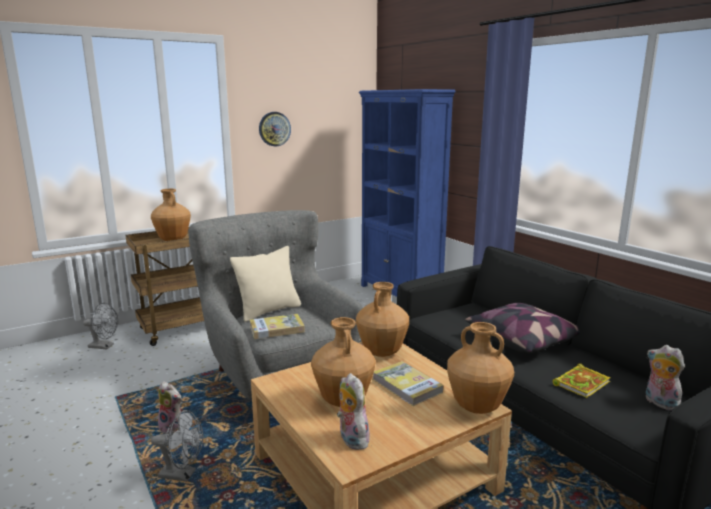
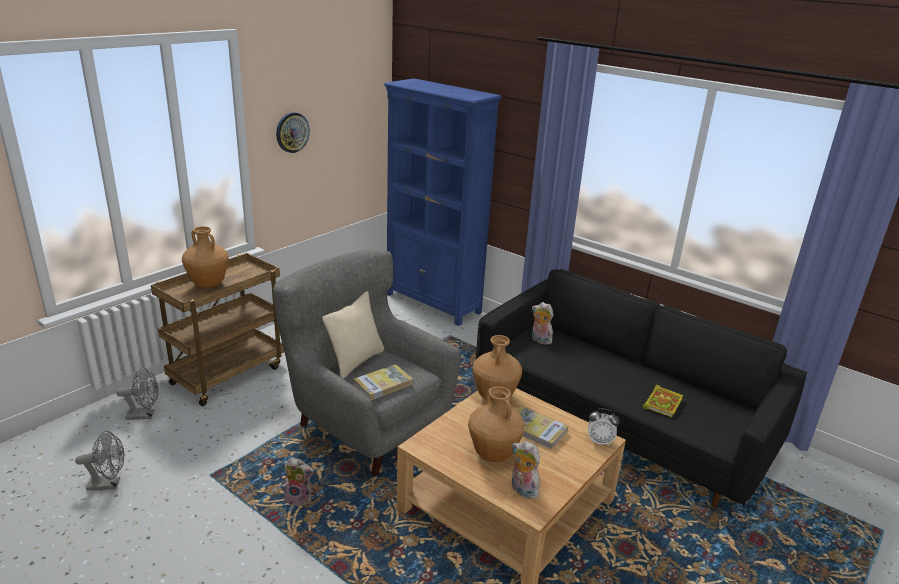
camera: 20 degrees left, 10 degrees up
grey fan [151,410,203,482] -> grey fan moved to [75,431,124,491]
brown vase [447,322,514,414] -> alarm clock [588,409,620,446]
pillow [465,303,580,354] -> none
plush toy [646,345,685,411] -> plush toy moved to [532,302,553,345]

